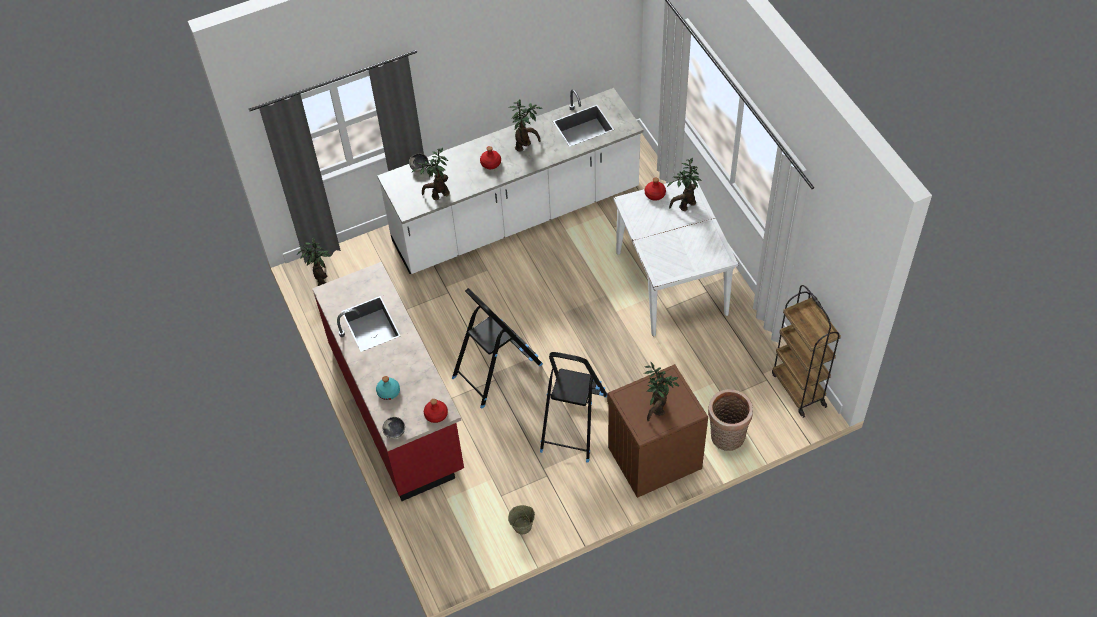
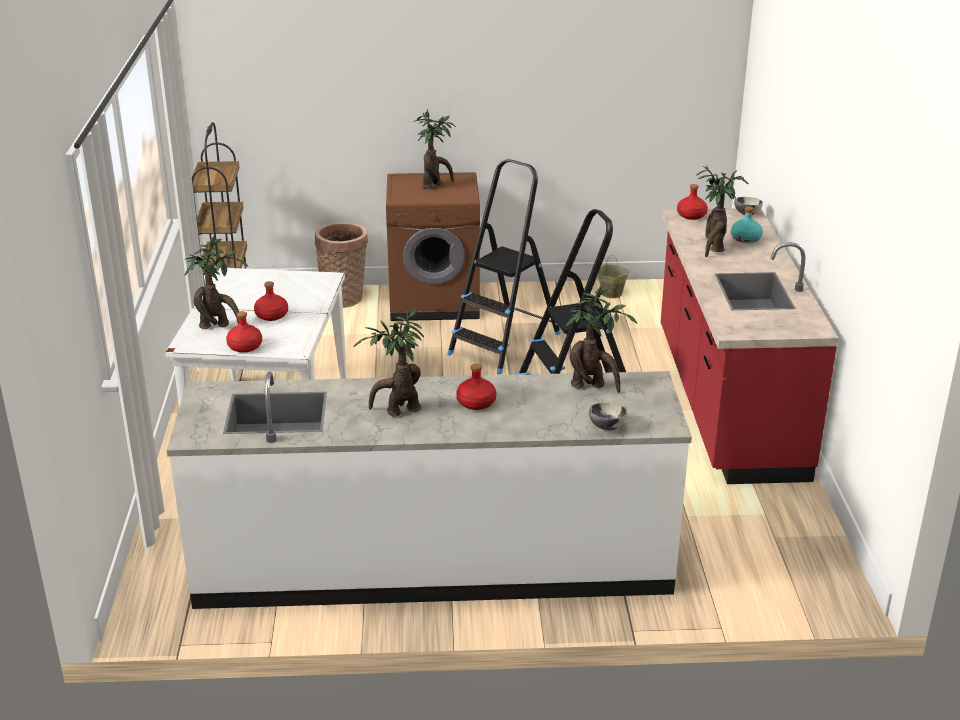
camera: 160 degrees left, 25 degrees down
potted plant [297,238,331,286] -> potted plant moved to [696,166,749,258]
none -> red bottle [254,281,288,321]

